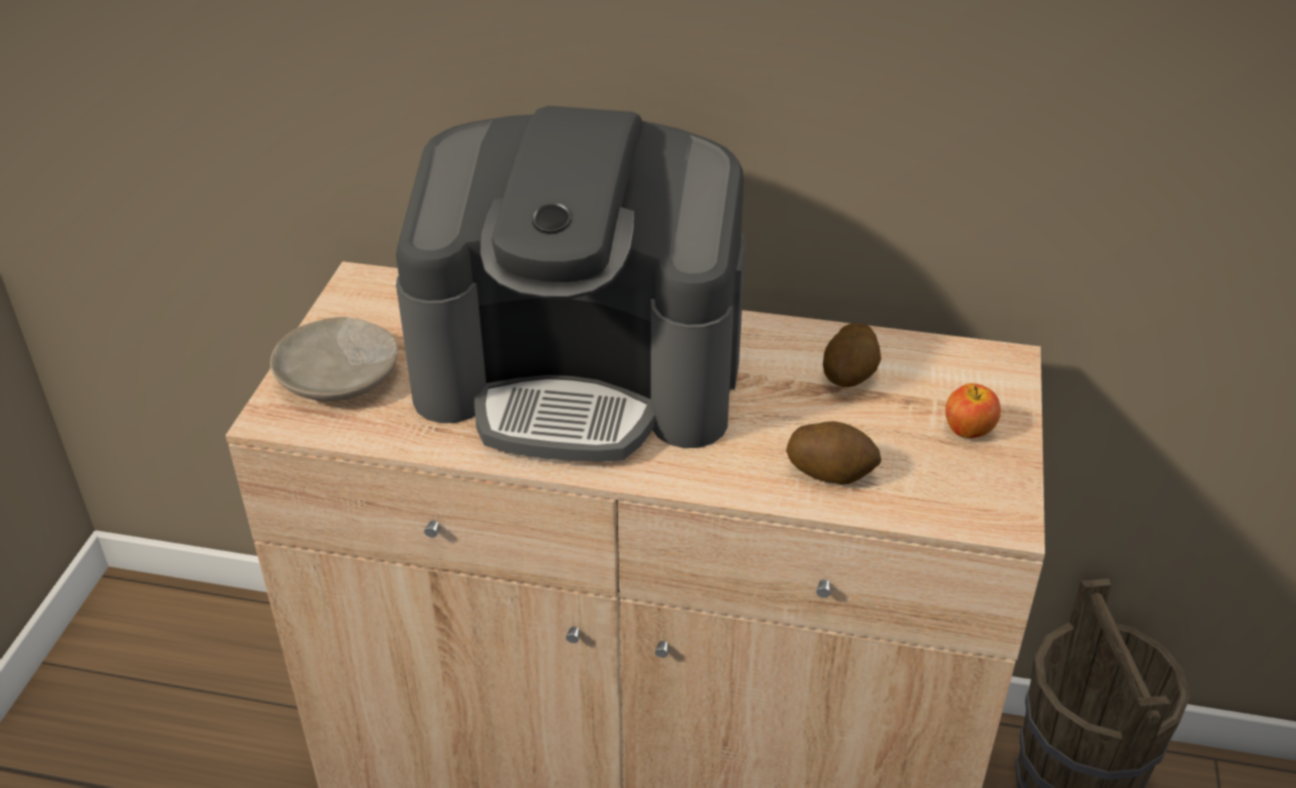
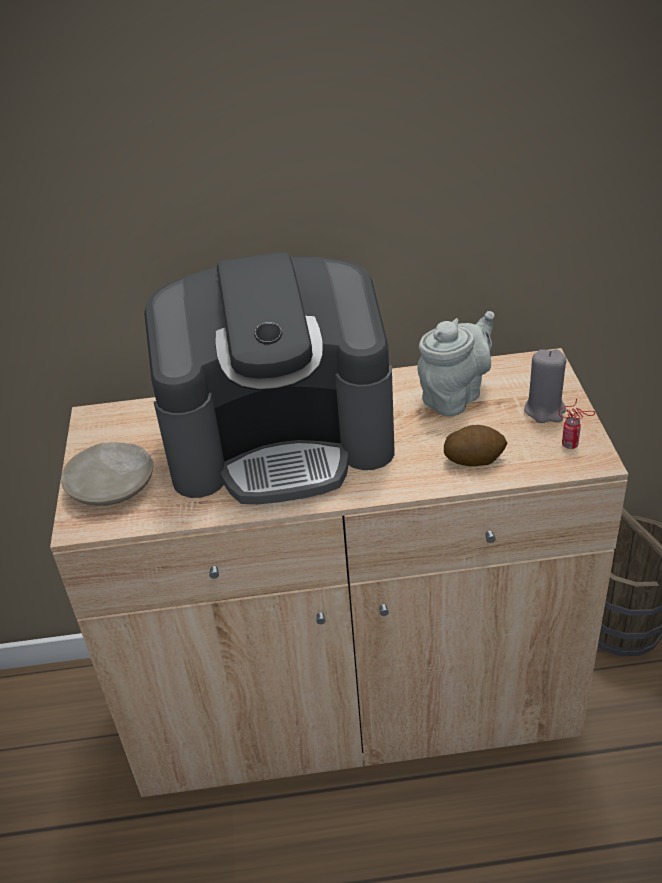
camera: 15 degrees left, 0 degrees up
potato [823,323,881,387] -> grey teapot [418,311,495,417]
apple [945,383,1001,438] -> grey candle [524,349,566,423]
none -> can [559,398,595,449]

